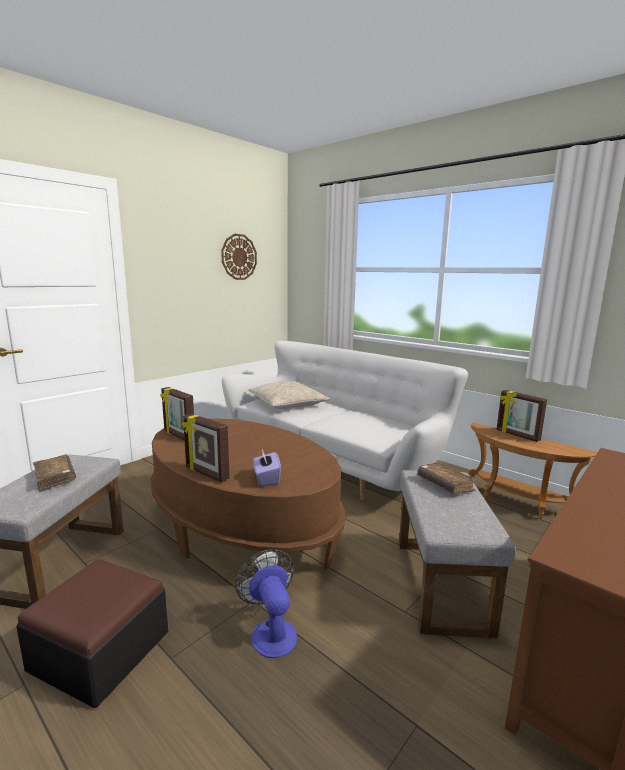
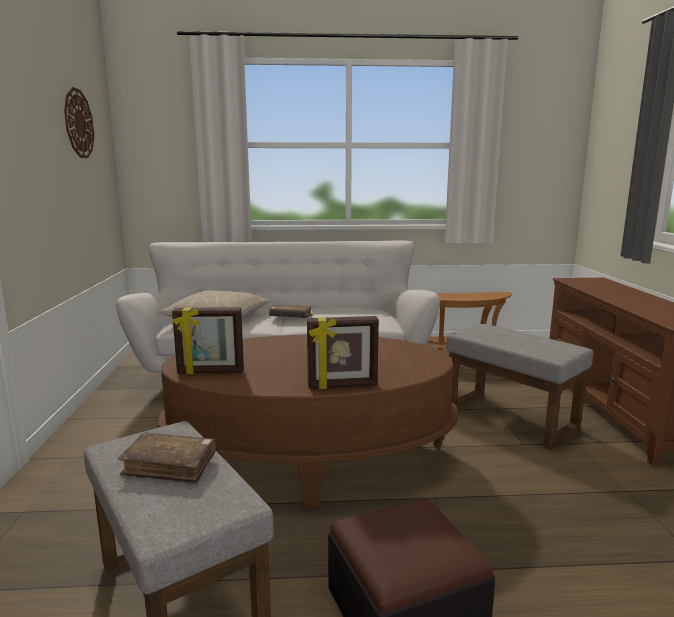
camera: 45 degrees left, 0 degrees up
fan [235,549,297,658] -> none
purple tissue box [253,449,281,486] -> none
brown book [417,462,477,495] -> brown book moved to [269,305,313,318]
picture frame [496,390,547,442] -> none

